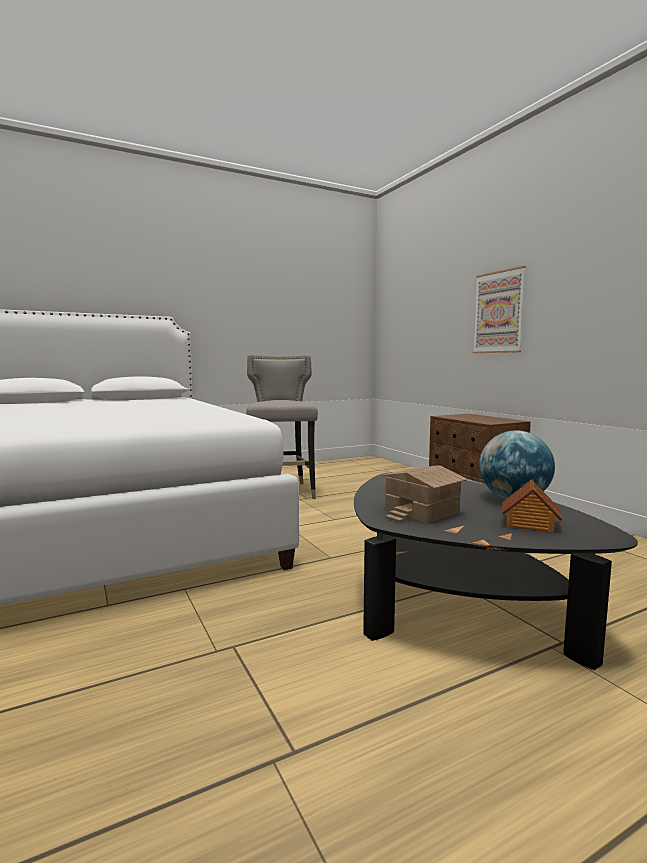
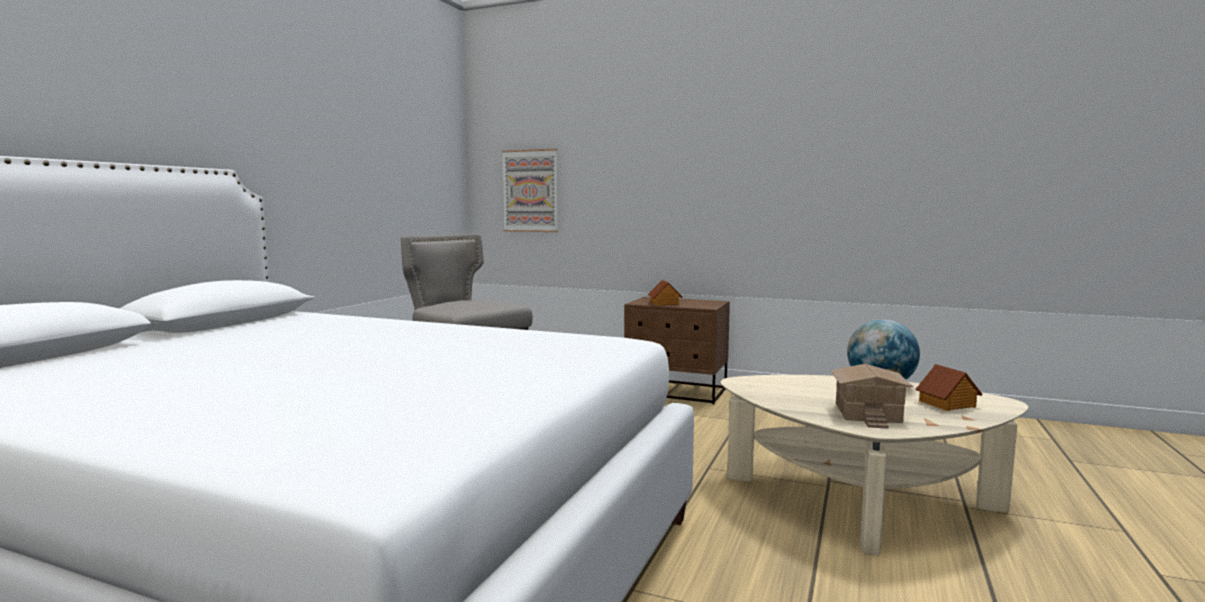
camera: 40 degrees left, 0 degrees up
black coffee table [354,472,638,670] -> beige coffee table [721,375,1028,556]
picture [473,266,526,353] -> picture moved to [502,149,558,232]
none -> toy house [648,280,682,306]

